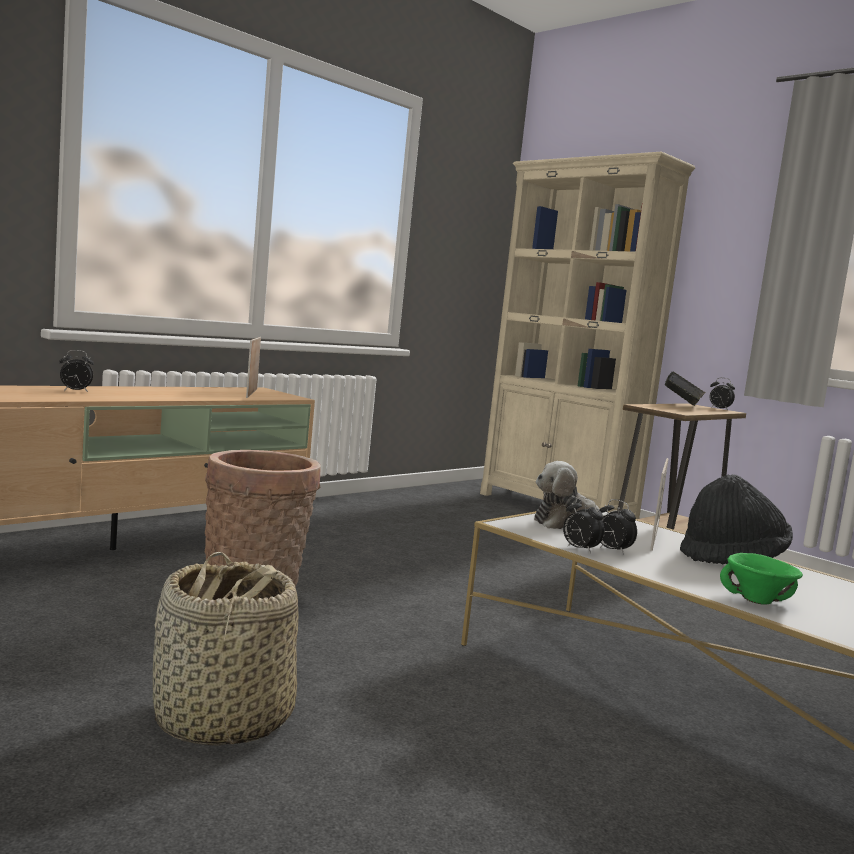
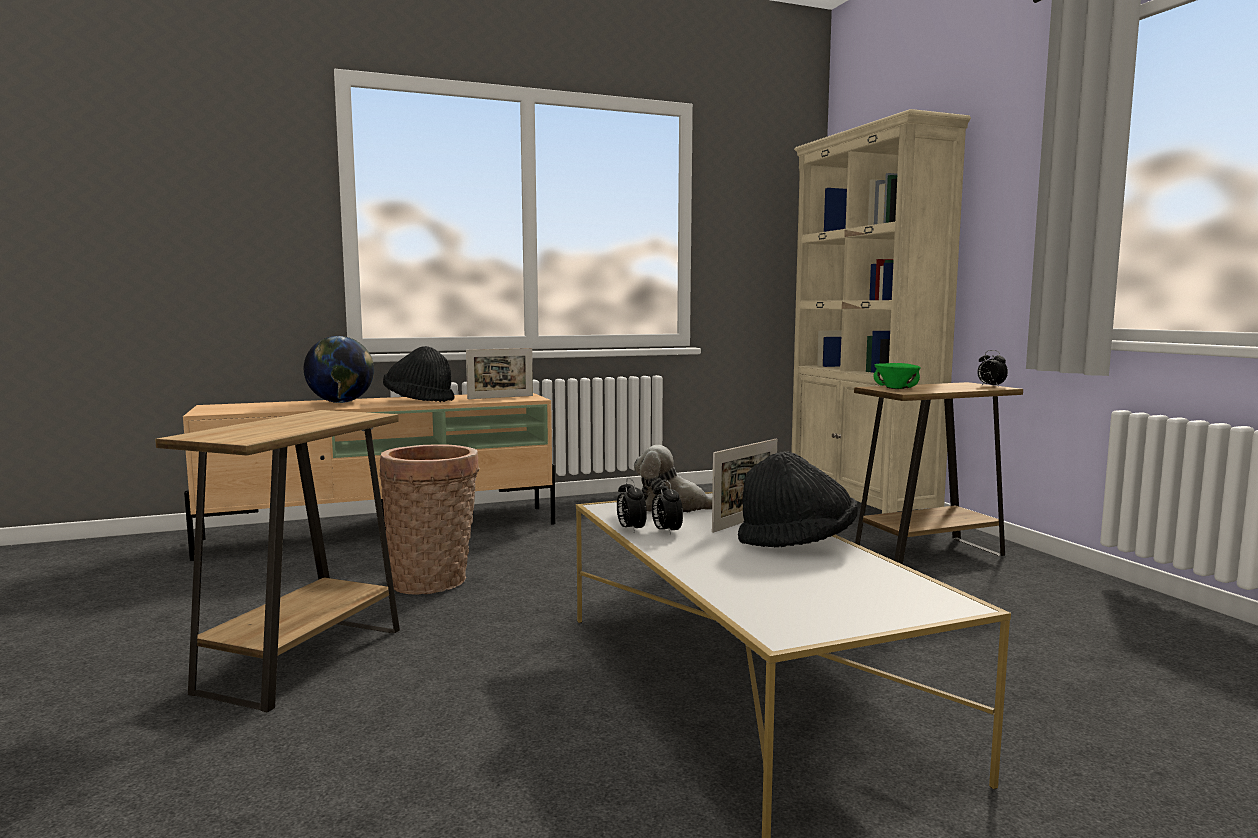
camera: 25 degrees right, 0 degrees up
alarm clock [59,350,94,392] -> globe [304,336,374,403]
basket [153,552,298,746] -> brown side table [155,410,400,712]
picture frame [246,337,261,398] -> picture frame turned 135 degrees counterclockwise [466,348,533,399]
book [665,372,705,406] -> none
green bowl [720,553,803,605] -> green bowl moved to [873,363,921,389]
none -> black hat [383,346,455,402]

